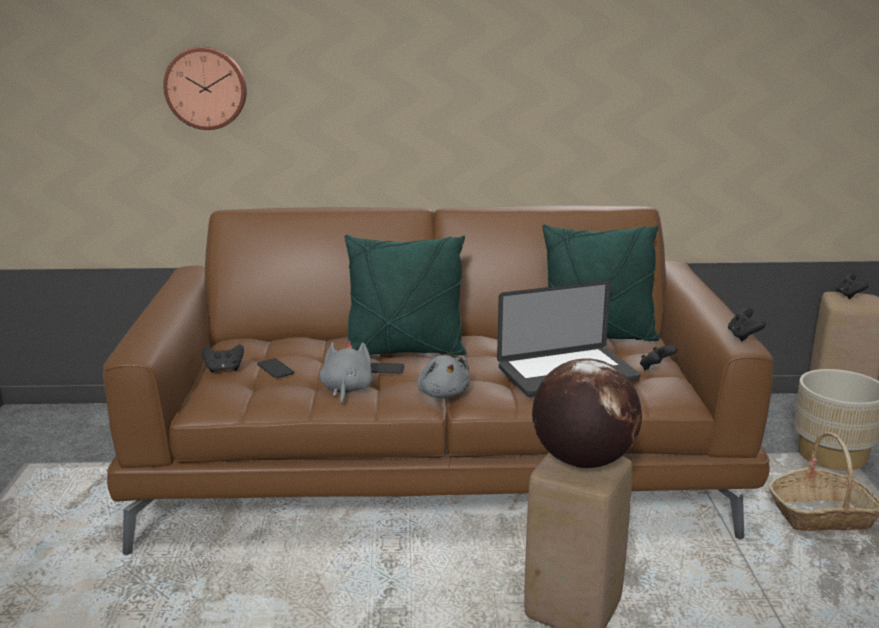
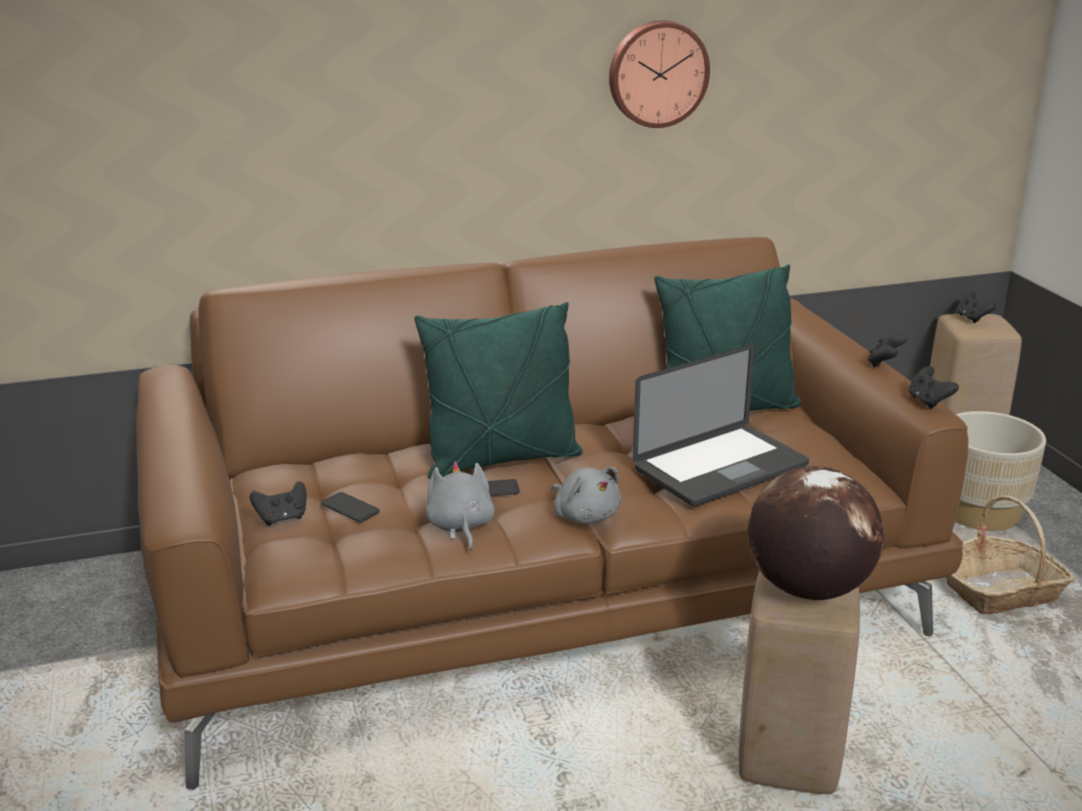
camera: 15 degrees left, 5 degrees up
wall clock [163,47,247,130] -> wall clock moved to [609,20,710,128]
black game controller [640,345,678,370] -> black game controller moved to [868,334,907,367]

